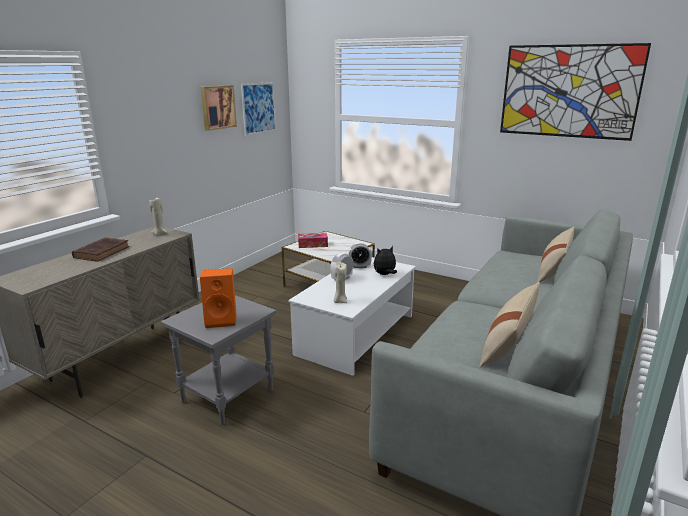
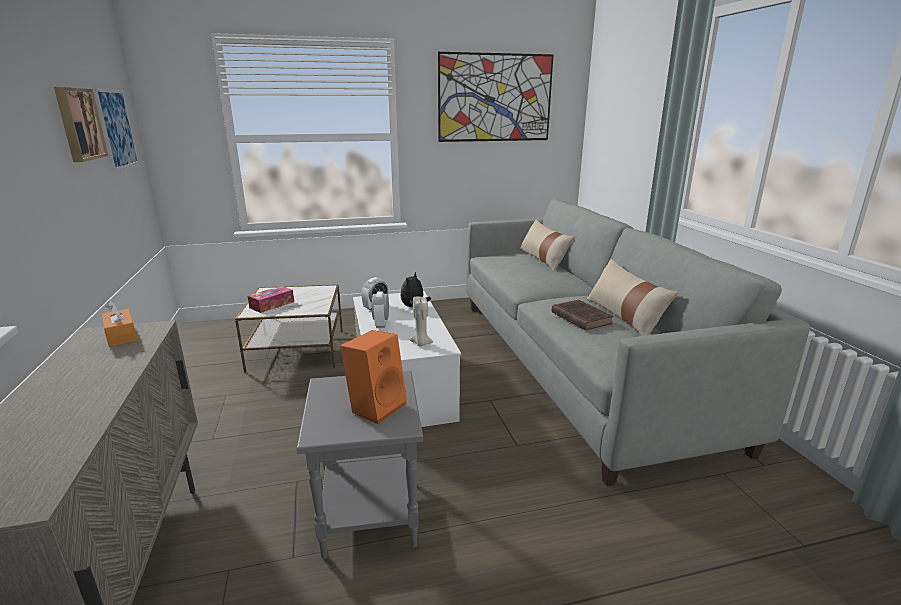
camera: 45 degrees left, 0 degrees up
brown book [72,237,129,262] -> brown book moved to [552,300,614,331]
beige candle [150,198,168,236] -> orange tissue box [102,300,137,347]

